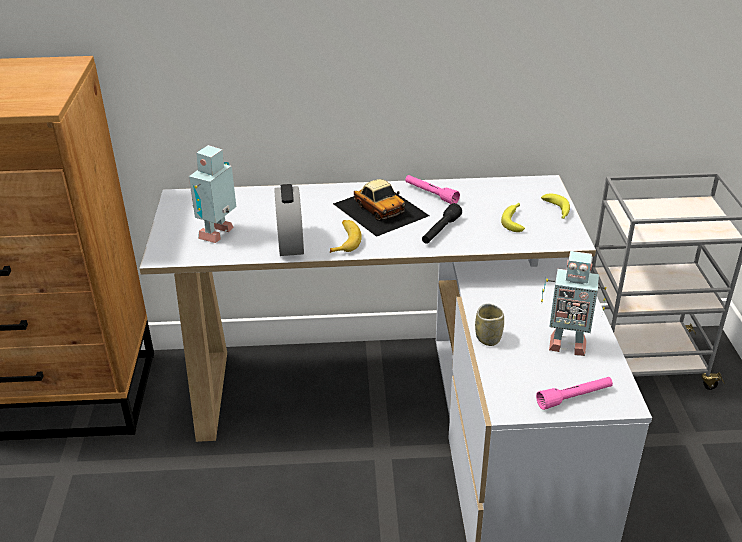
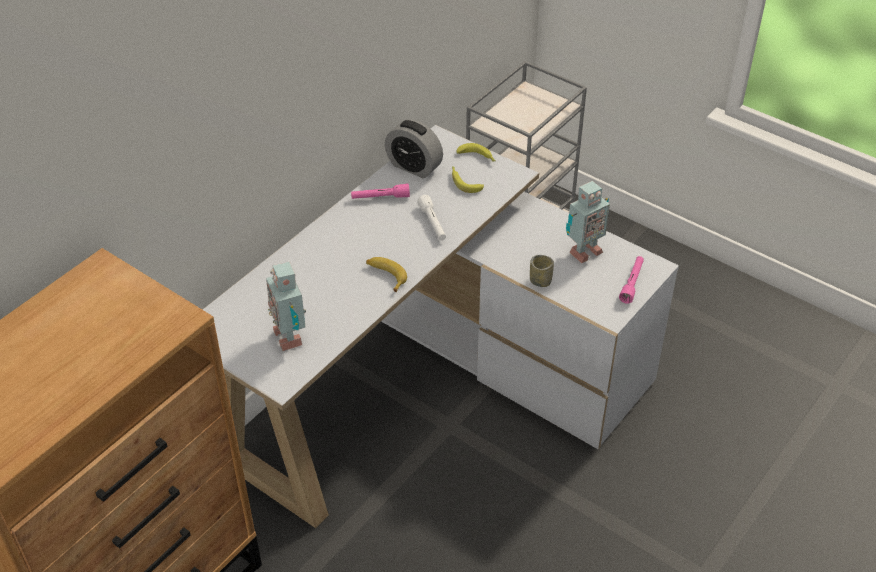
camera: 50 degrees left, 10 degrees up
alarm clock [274,184,304,256] -> alarm clock moved to [385,120,443,178]
toy car [333,179,430,237] -> none
black flashlight [422,203,462,244] -> white flashlight [417,195,446,240]

